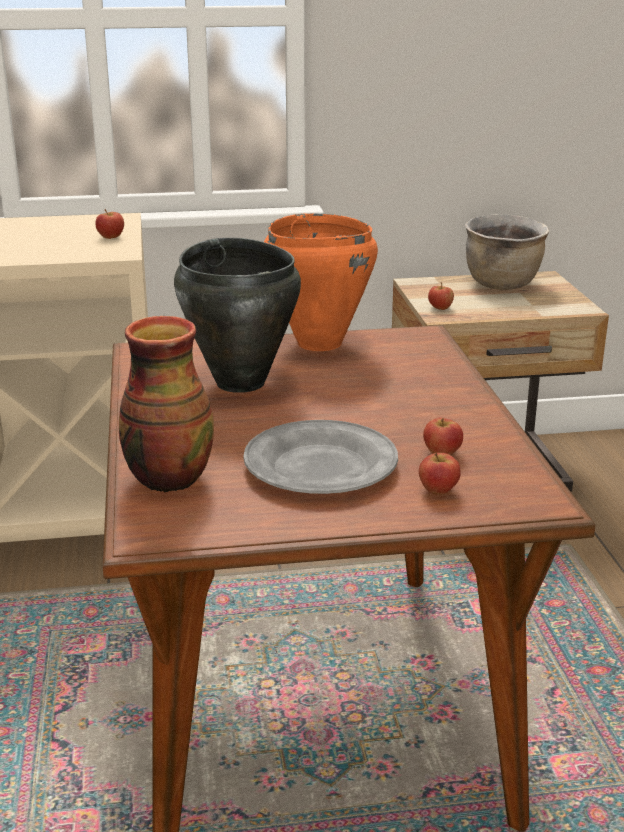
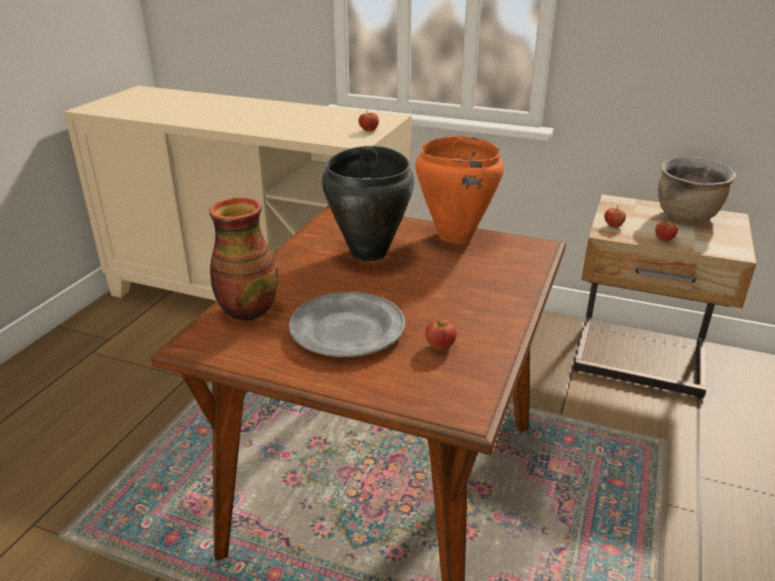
camera: 30 degrees right, 5 degrees up
apple [419,453,461,495] -> apple moved to [655,220,678,242]

